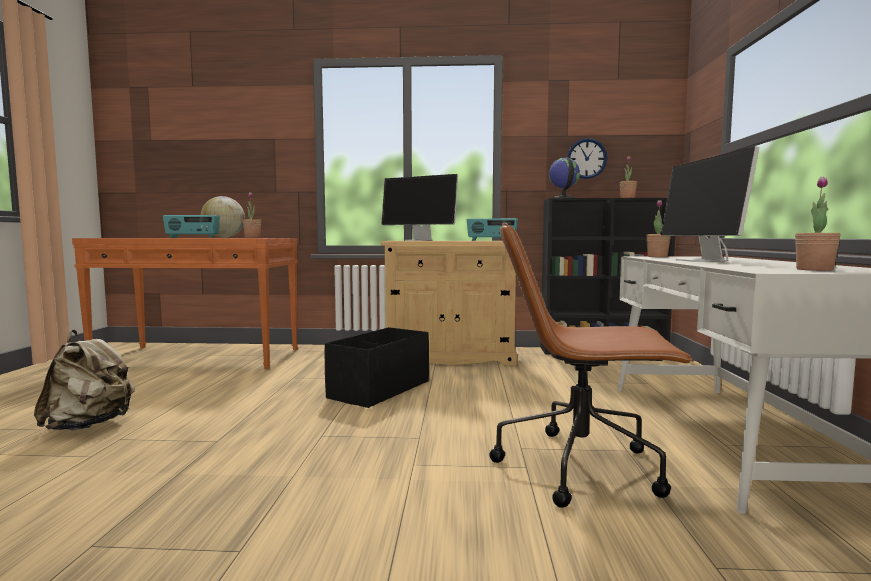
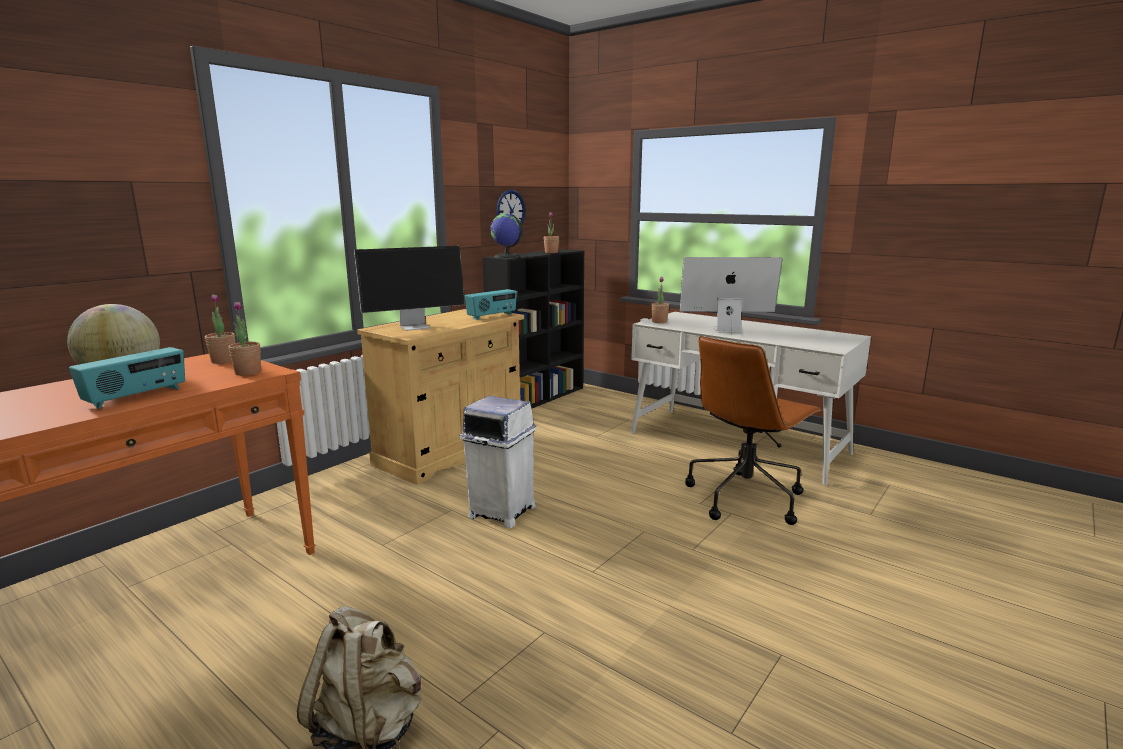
camera: 55 degrees left, 10 degrees up
black storage box [324,327,429,408] -> white trash can [459,396,537,528]
monitor [661,146,759,262] -> monitor turned 150 degrees clockwise [680,257,783,335]
potted plant [795,177,841,271] -> potted plant moved to [205,294,236,364]

